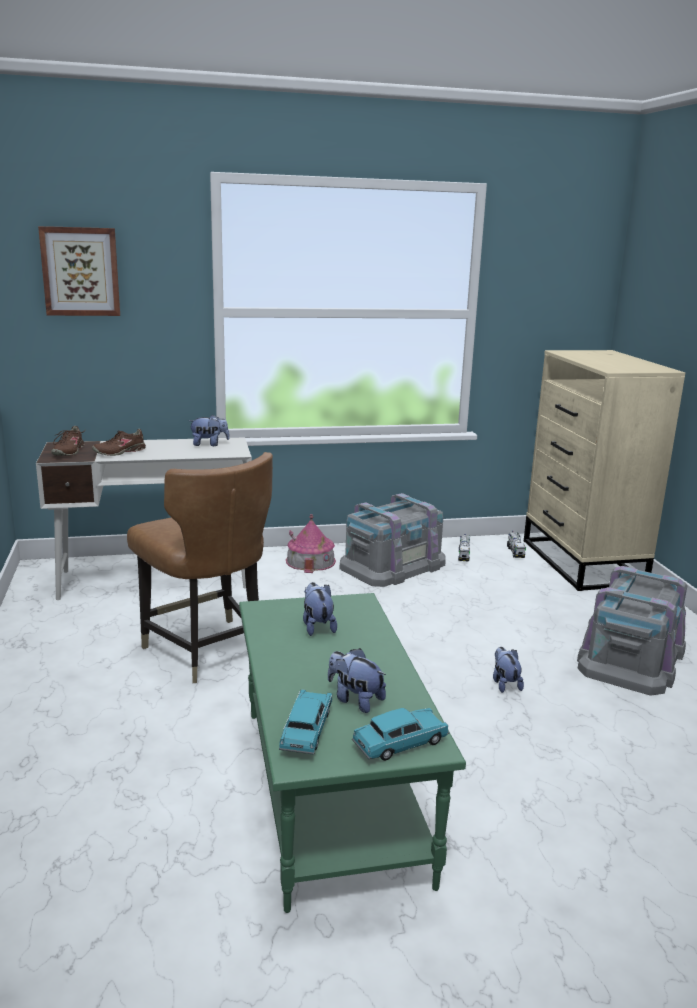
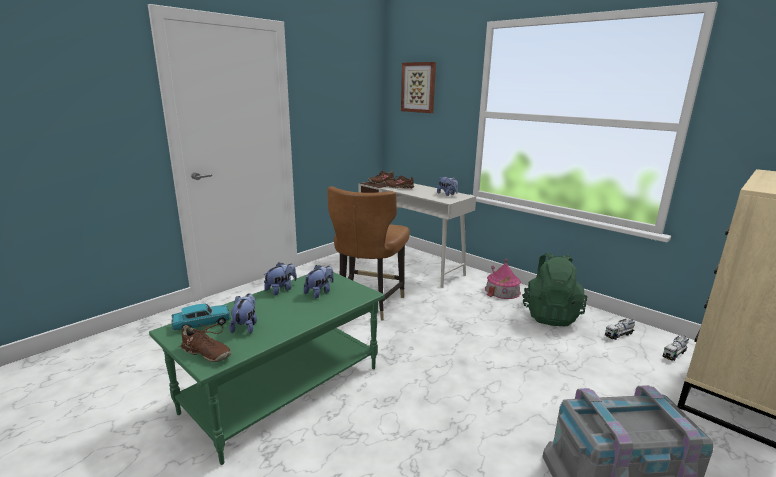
camera: 55 degrees right, 0 degrees up
grey storage box [339,493,446,587] -> green backpack [522,252,587,326]
turquoise toy car [352,708,449,761] -> brown shoe [179,323,231,362]
plush toy [493,647,524,693] -> plush toy moved to [264,262,297,295]

